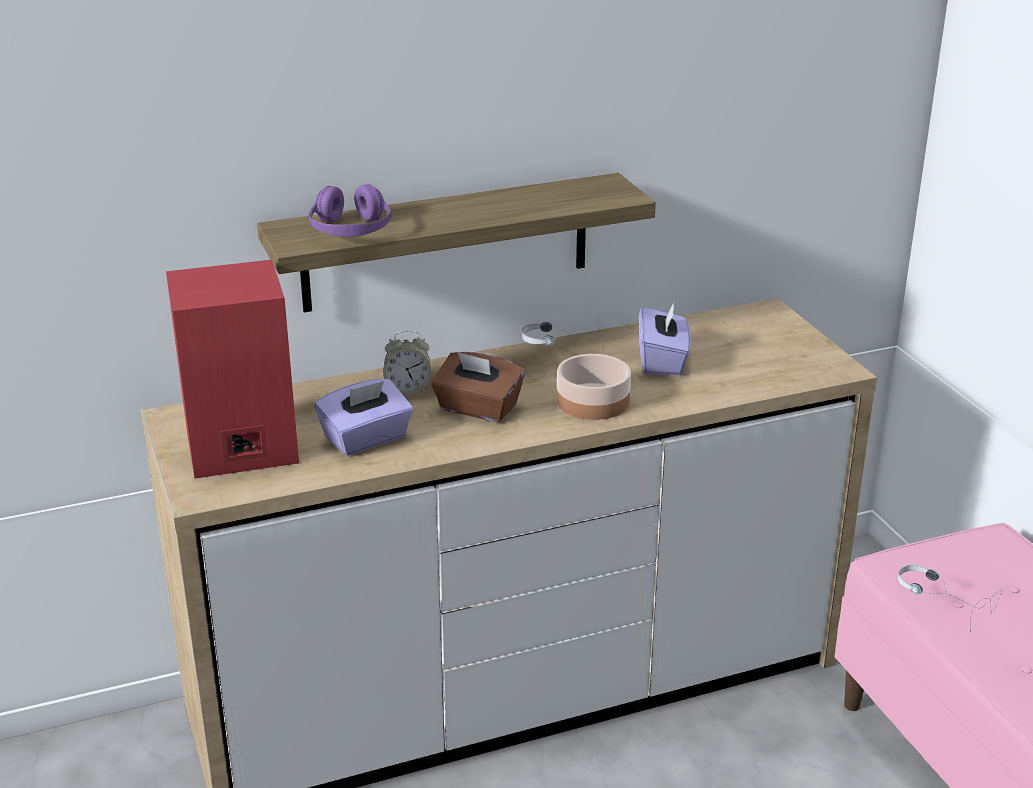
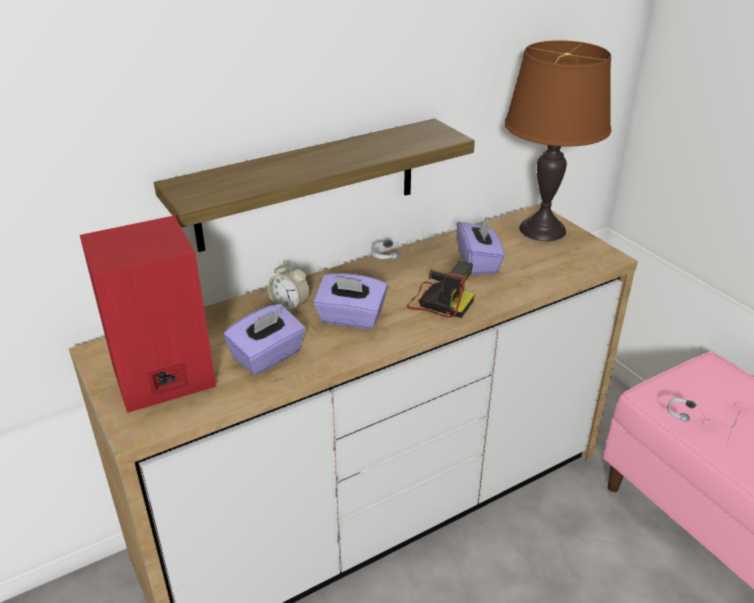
camera: 10 degrees left, 5 degrees up
purple headphones [308,184,392,237] -> none
alarm clock [383,330,431,394] -> alarm clock turned 45 degrees clockwise [268,260,310,313]
brown tissue box [431,351,525,422] -> purple tissue box [314,273,388,329]
bowl [557,354,631,420] -> camera [407,261,475,318]
none -> brown table lamp [504,40,611,241]

